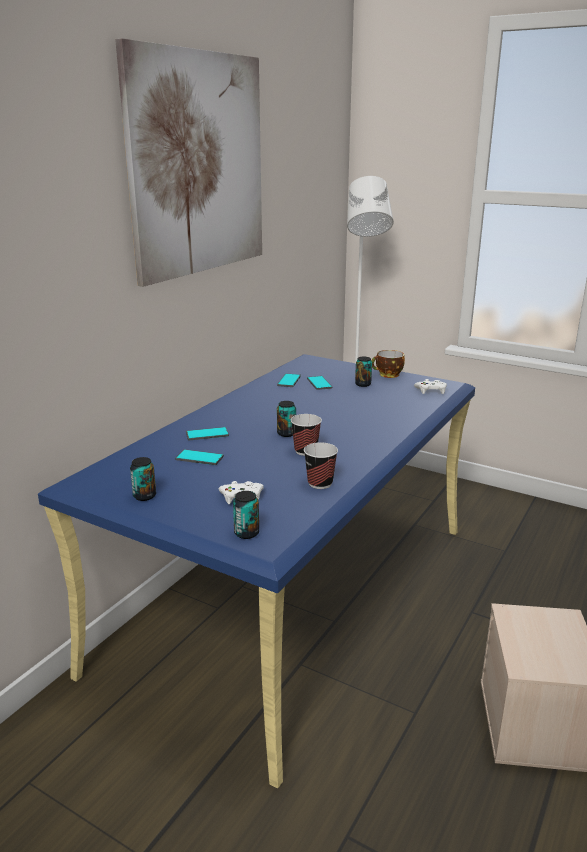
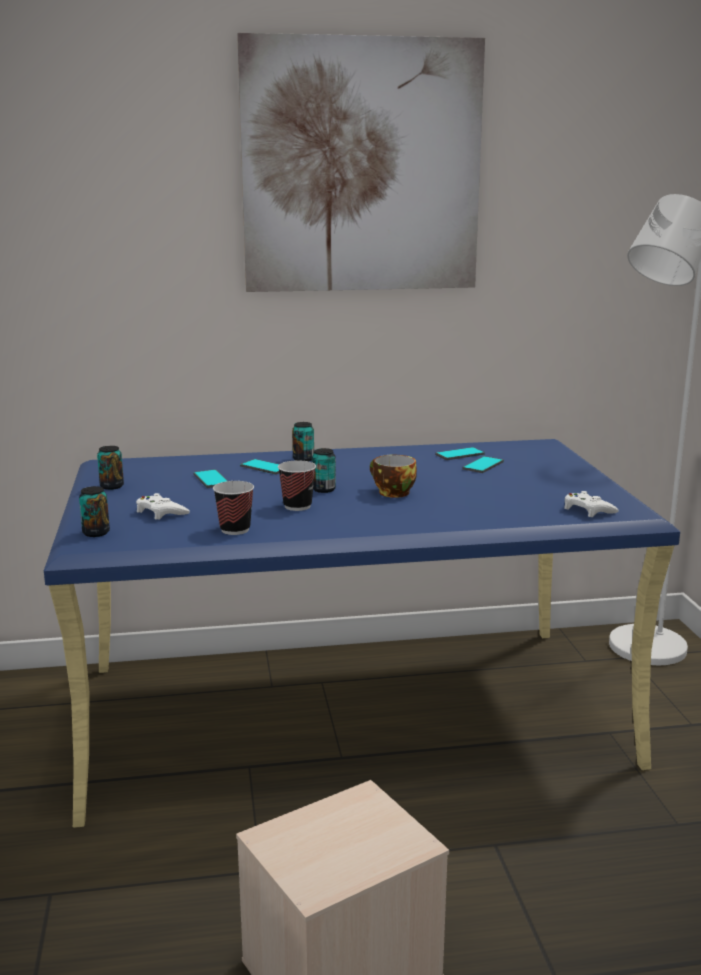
camera: 50 degrees right, 5 degrees down
can [355,357,372,387] -> can moved to [292,422,314,461]
cup [371,350,405,378] -> cup moved to [370,455,417,498]

